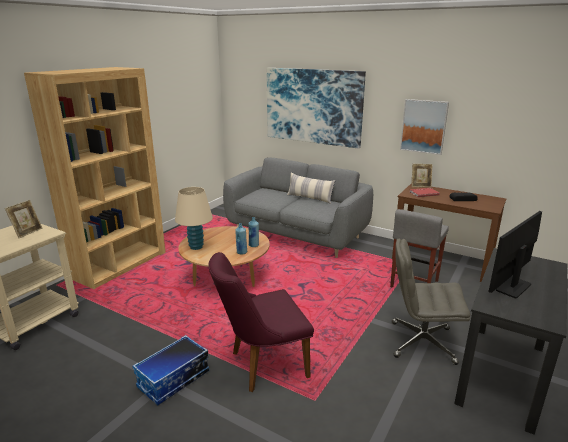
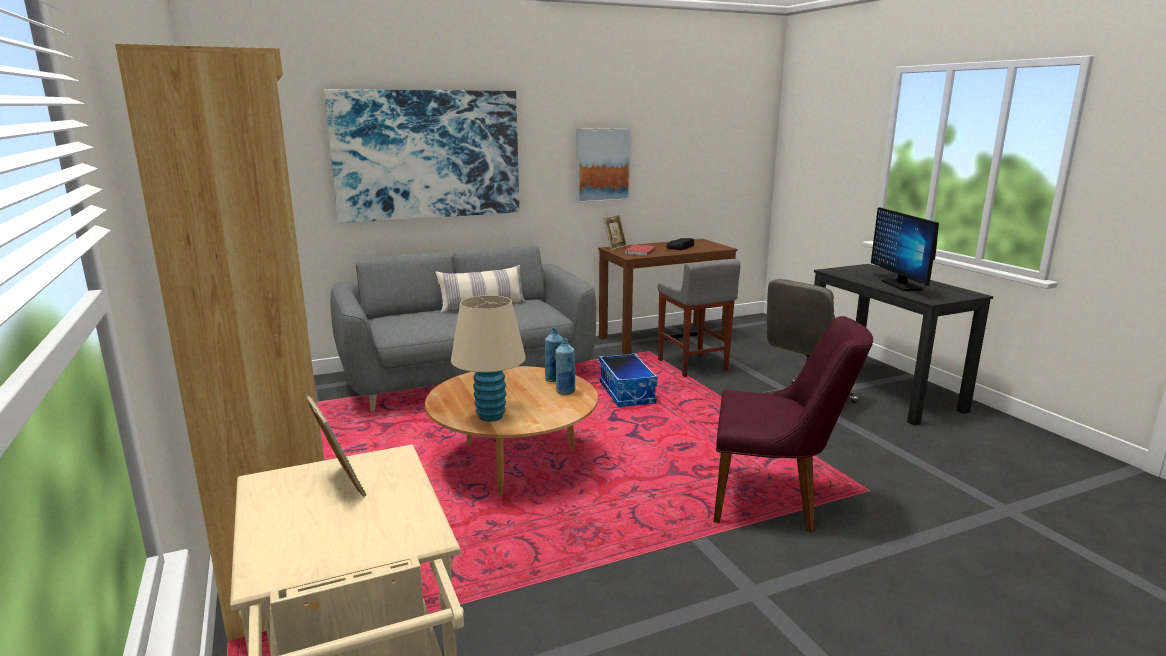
camera: 55 degrees left, 5 degrees down
storage box [133,335,209,405] -> storage box moved to [599,353,658,407]
purple chair [208,252,314,392] -> purple chair turned 90 degrees counterclockwise [714,316,873,533]

